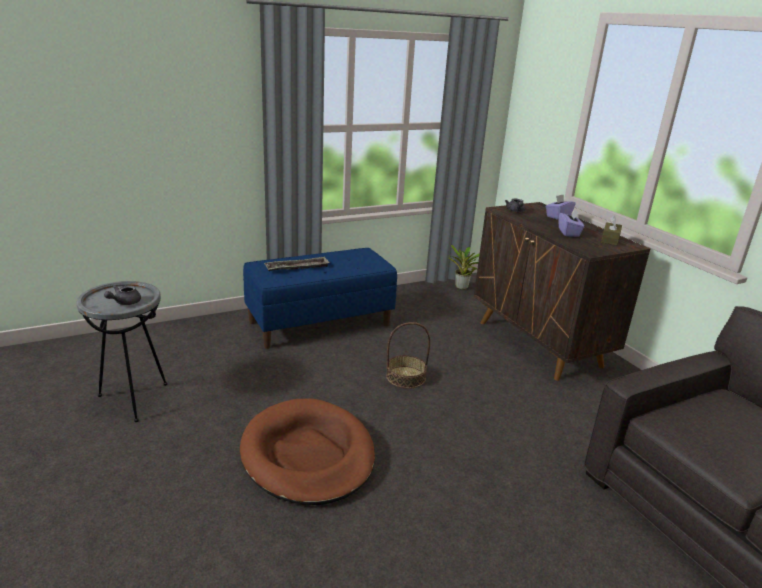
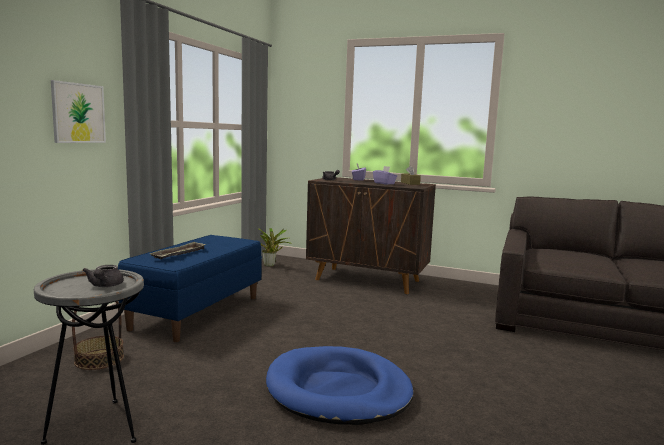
camera: 40 degrees left, 15 degrees down
brown dog bed [240,398,375,505] -> blue dog bed [266,346,414,425]
basket [386,322,430,389] -> basket moved to [72,301,124,370]
none -> picture [51,80,106,143]

